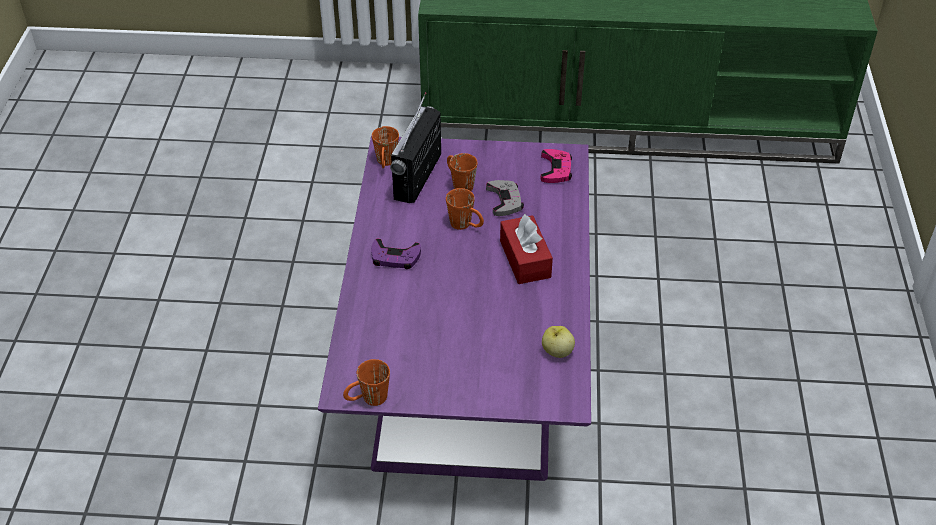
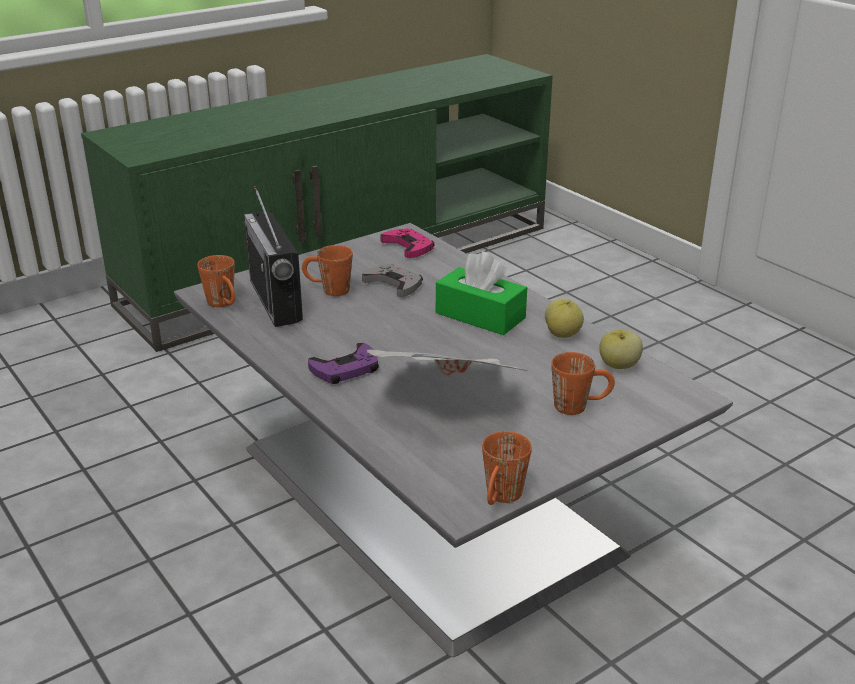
camera: 40 degrees left, 15 degrees down
purple coffee table [318,136,591,481] -> grey coffee table [174,223,733,657]
orange mug [446,188,484,230] -> orange mug moved to [551,352,615,415]
red tissue box [500,214,553,284] -> green tissue box [436,251,527,335]
none -> newspaper [366,350,527,375]
none -> apple [545,298,584,338]

